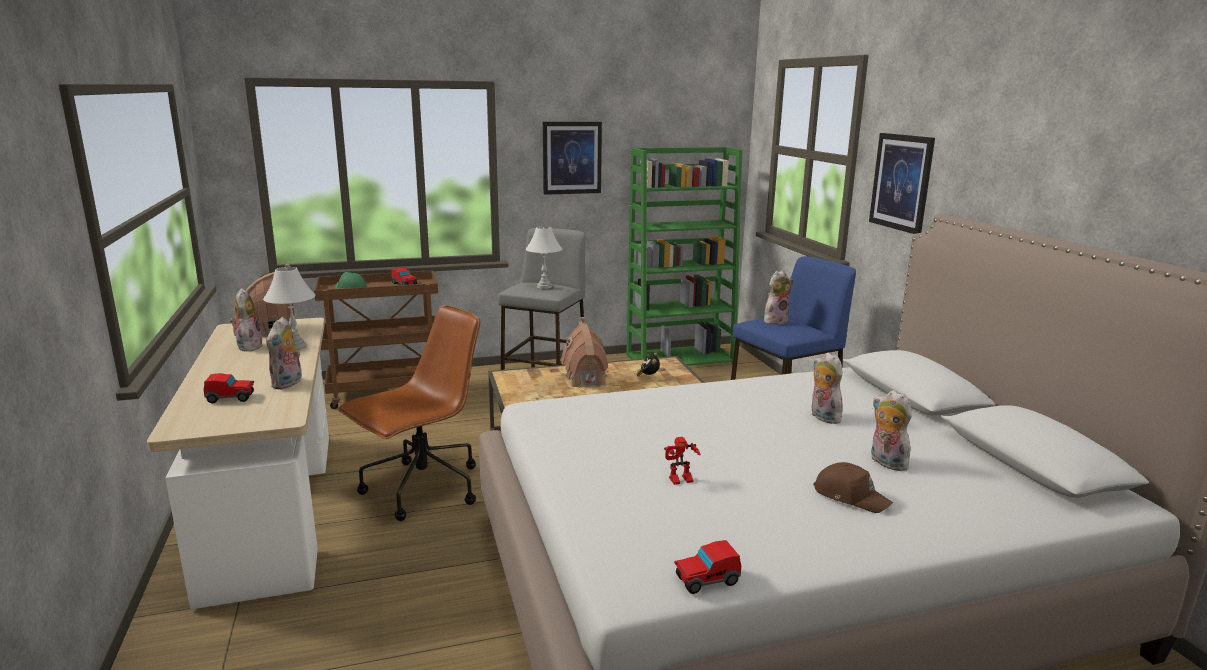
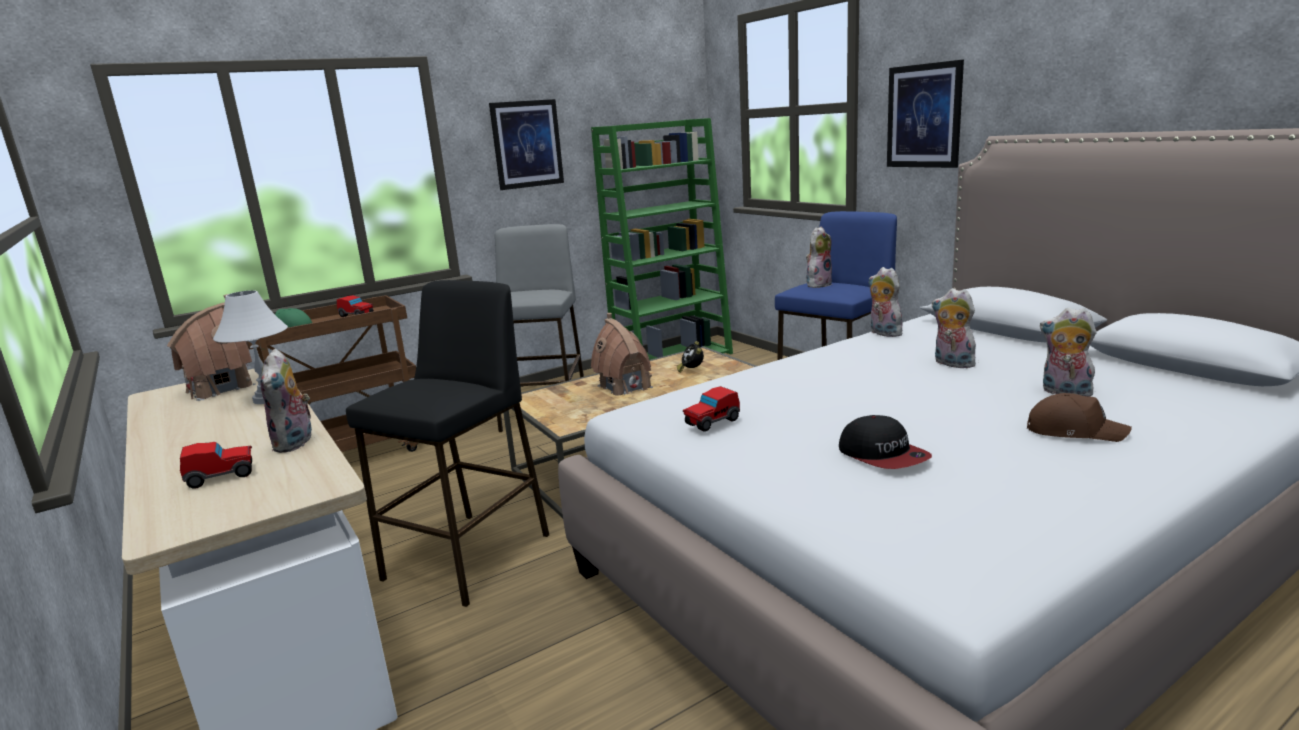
camera: 15 degrees left, 0 degrees up
plush toy [230,288,262,351] -> plush toy moved to [868,267,904,337]
brown office chair [337,305,480,521] -> black stool [346,280,549,607]
white table lamp [526,226,562,289] -> none
toy robot [664,437,701,485] -> cap [839,415,932,469]
toy car [674,540,741,594] -> toy car moved to [683,386,740,432]

